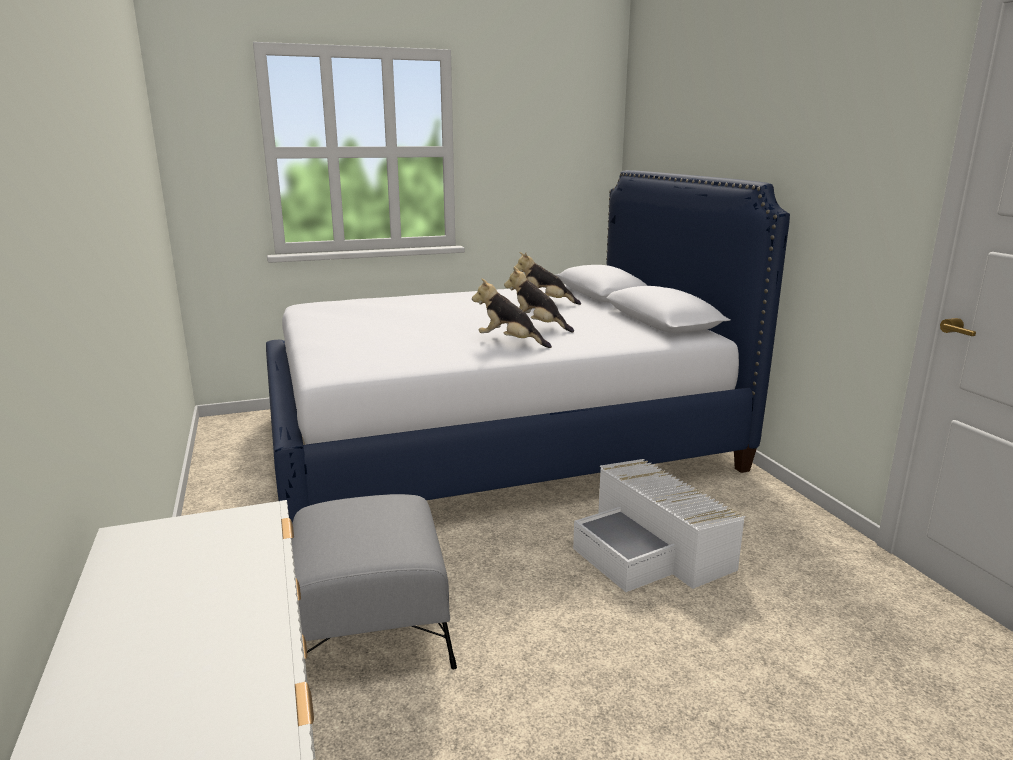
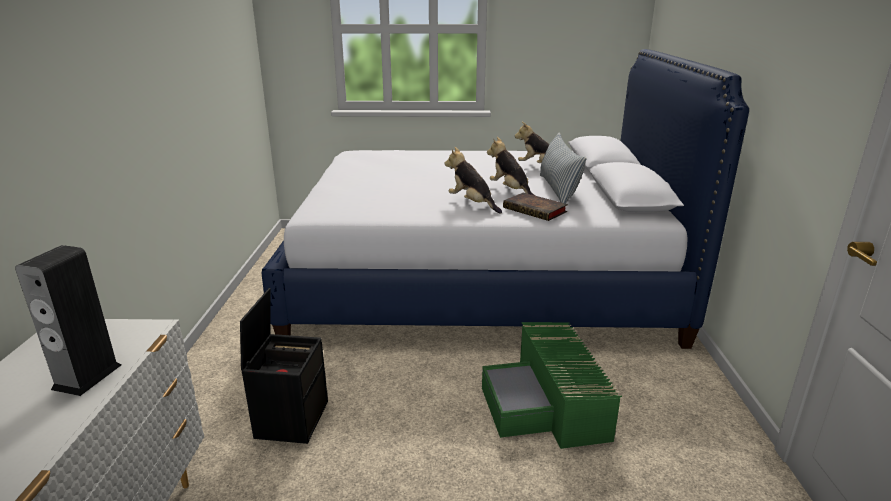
camera: 20 degrees right, 5 degrees up
grey ottoman [291,494,457,669] -> black storage box [240,288,328,444]
white storage box [573,459,745,592] -> green storage box [482,322,622,449]
none -> speaker [15,245,121,396]
none -> book [503,192,568,221]
none -> pillow [540,133,587,204]

